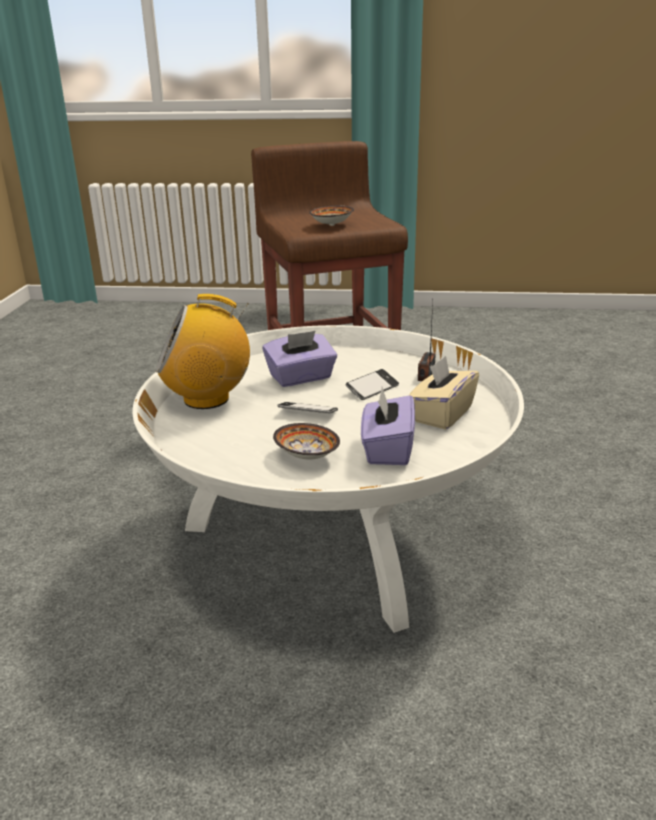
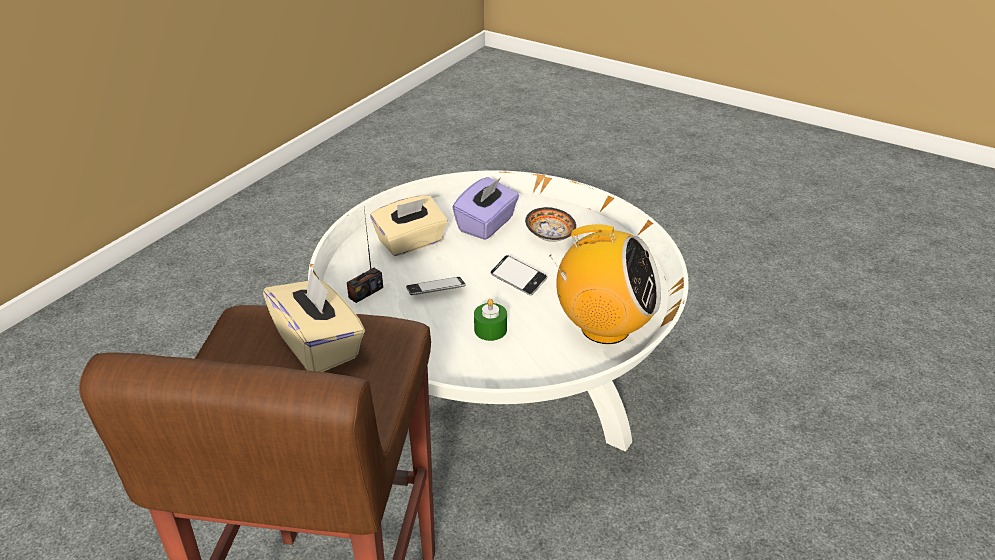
camera: 155 degrees left, 10 degrees up
purple tissue box [263,331,337,387] -> green candle [474,299,507,341]
bowl [309,206,354,226] -> beige tissue box [263,268,365,372]

